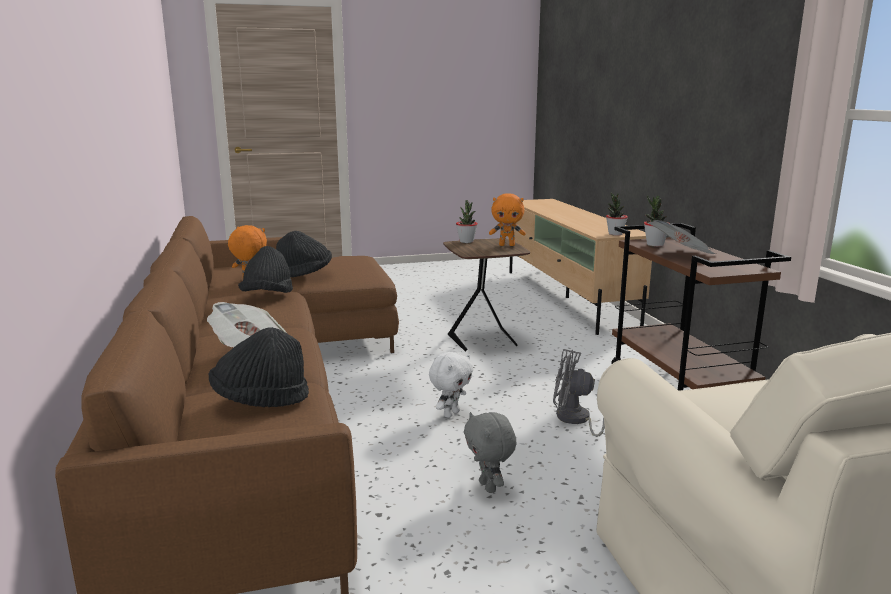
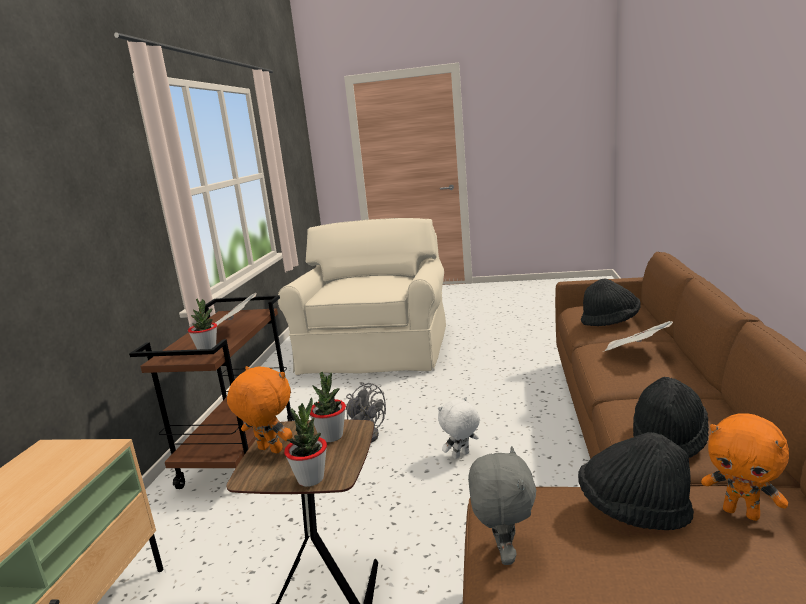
camera: 155 degrees left, 0 degrees up
grey plush toy [464,412,517,493] -> grey plush toy moved to [468,446,536,565]
potted plant [606,192,628,236] -> potted plant moved to [310,371,346,442]

